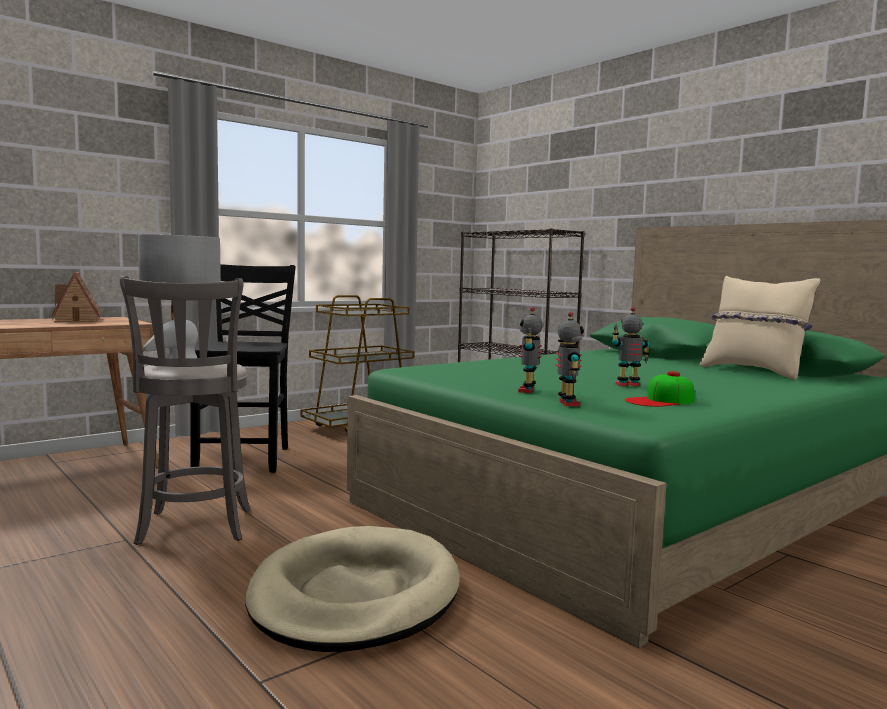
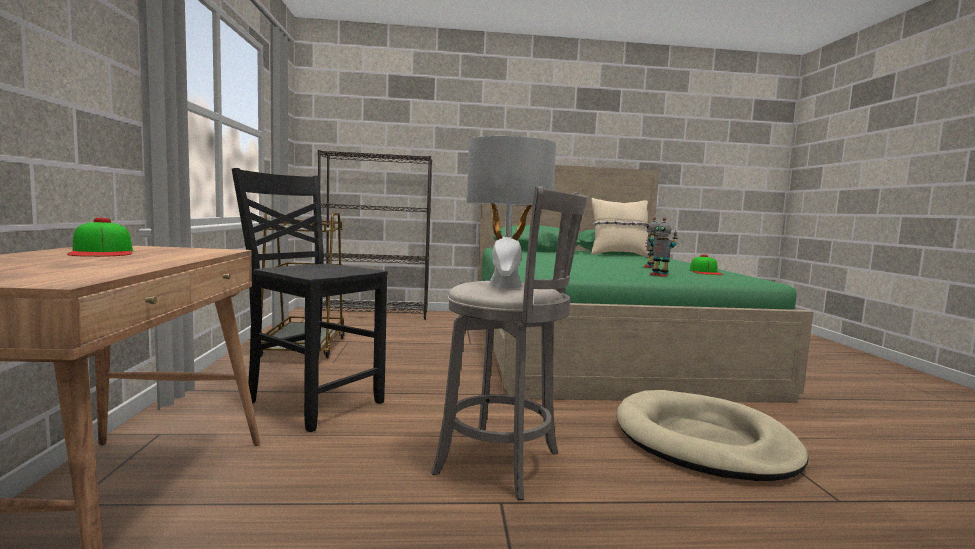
camera: 55 degrees left, 0 degrees up
toy house [52,272,102,322] -> cap [67,218,133,257]
toy robot [555,312,584,406] -> none

